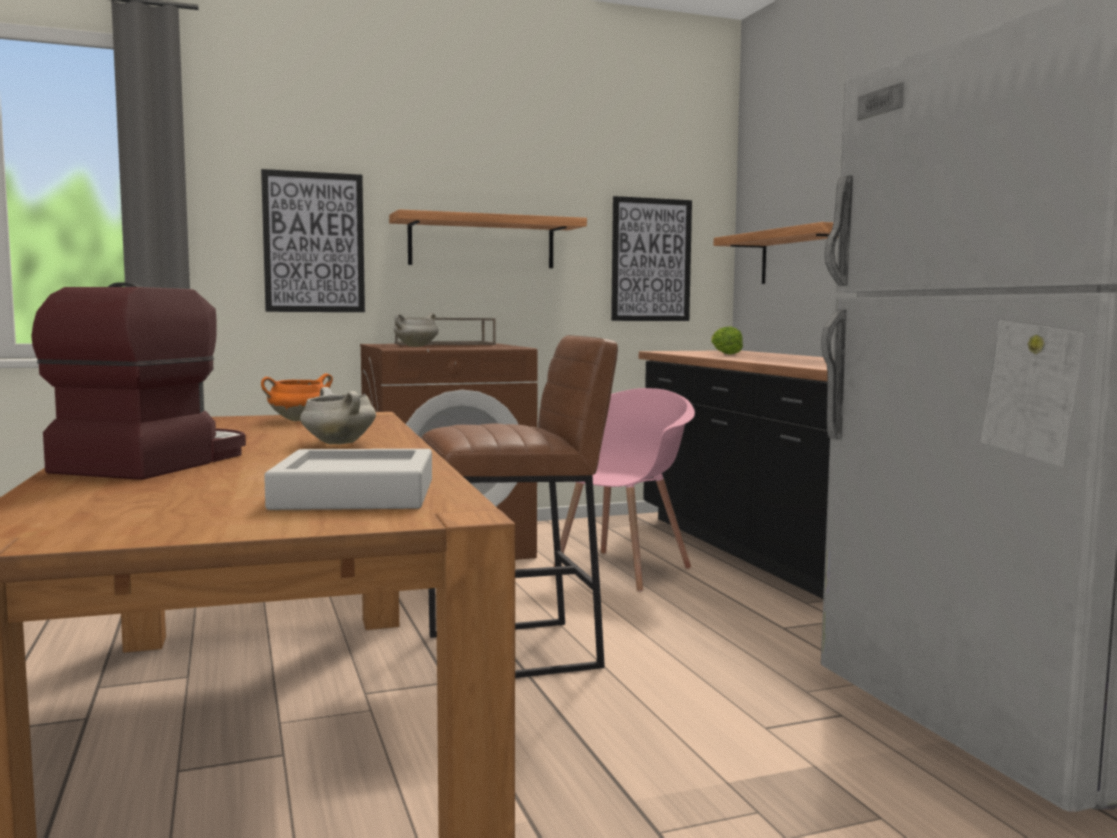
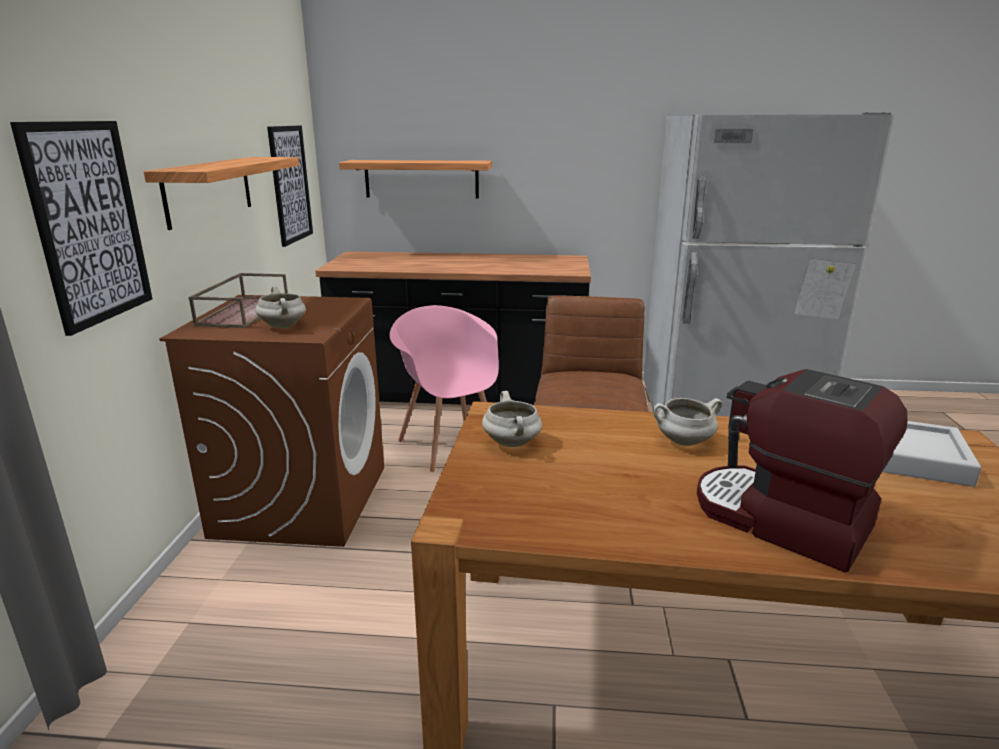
camera: 65 degrees left, 15 degrees up
orange cooking pot [261,374,333,421] -> white cooking pot [482,391,542,447]
lettuce [711,326,743,354] -> none

